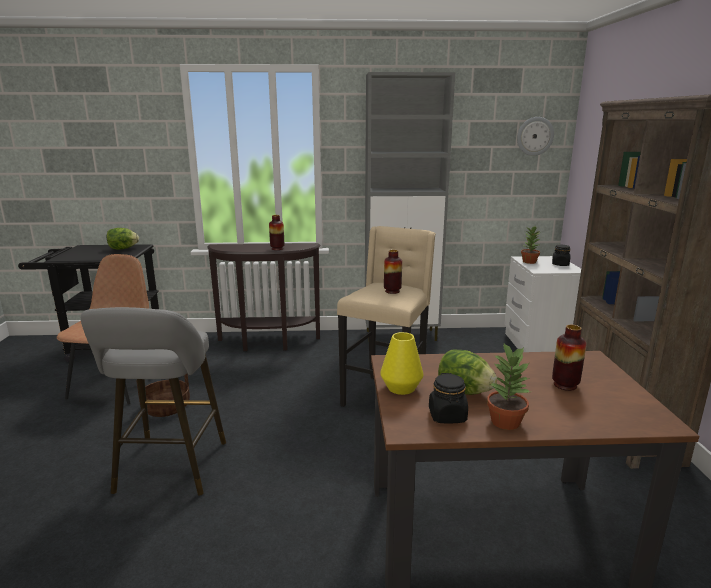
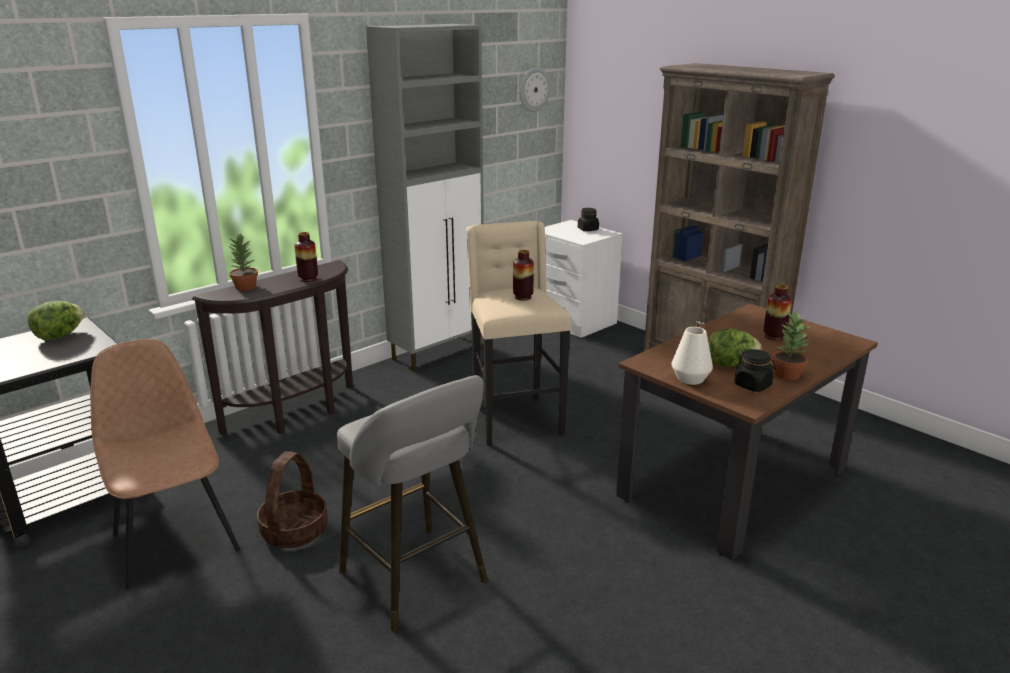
camera: 40 degrees left, 5 degrees up
yellow vase [380,332,423,395] -> white vase [672,327,713,385]
potted plant [521,226,540,264] -> potted plant moved to [229,233,258,291]

